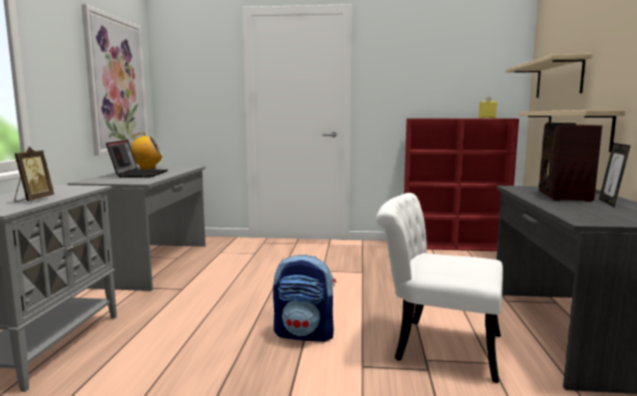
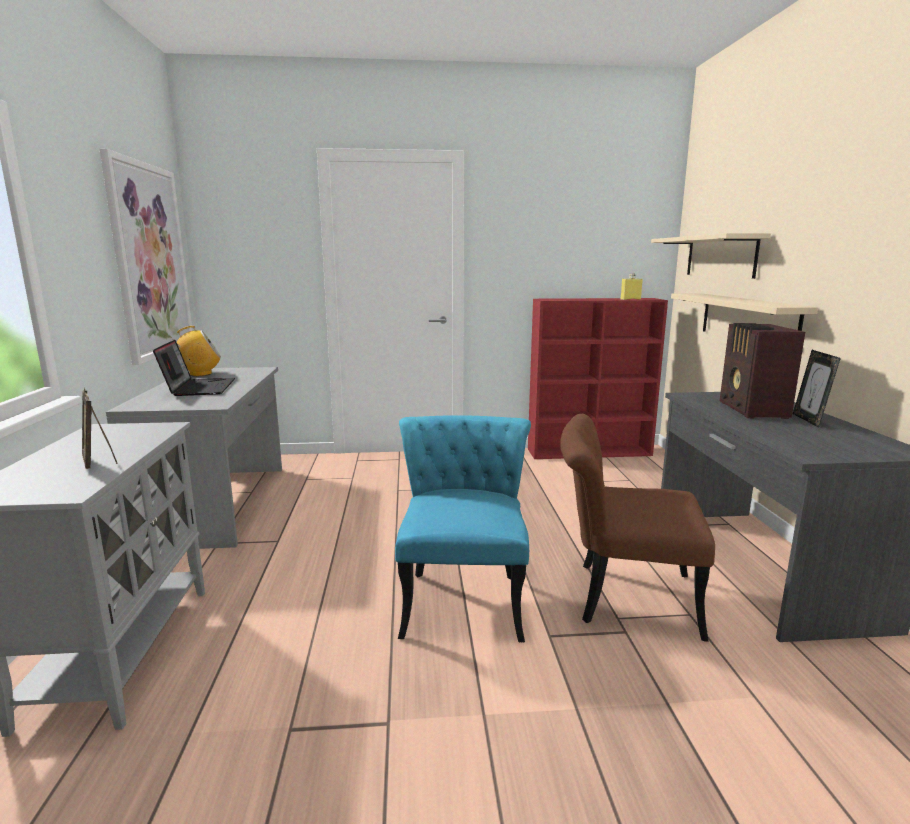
camera: 10 degrees left, 5 degrees up
picture frame [15,147,54,202] -> picture frame turned 150 degrees clockwise [82,388,117,469]
backpack [273,254,336,342] -> turquoise chair [395,415,531,642]
white chair [376,193,503,383] -> brown chair [560,414,715,642]

